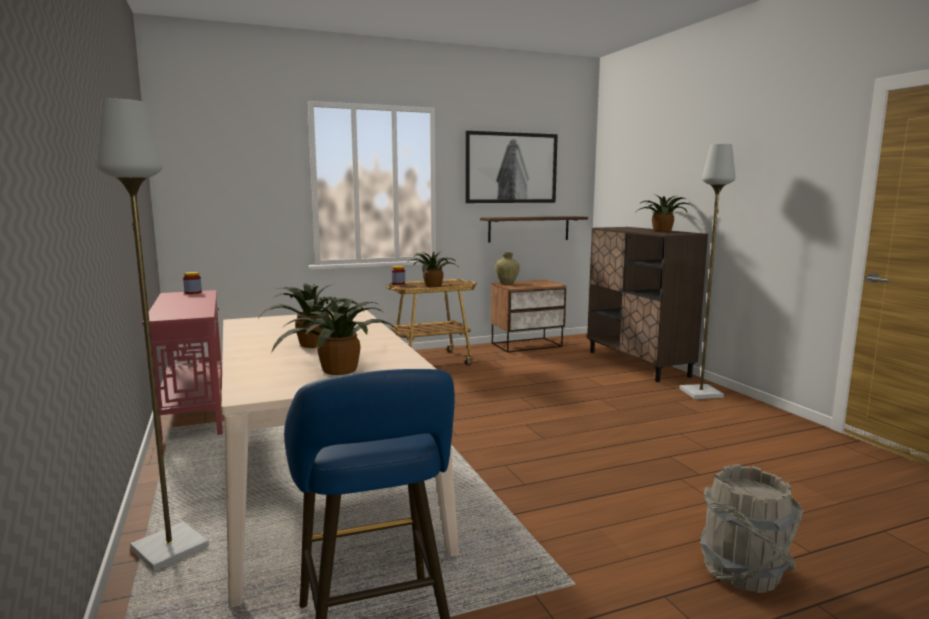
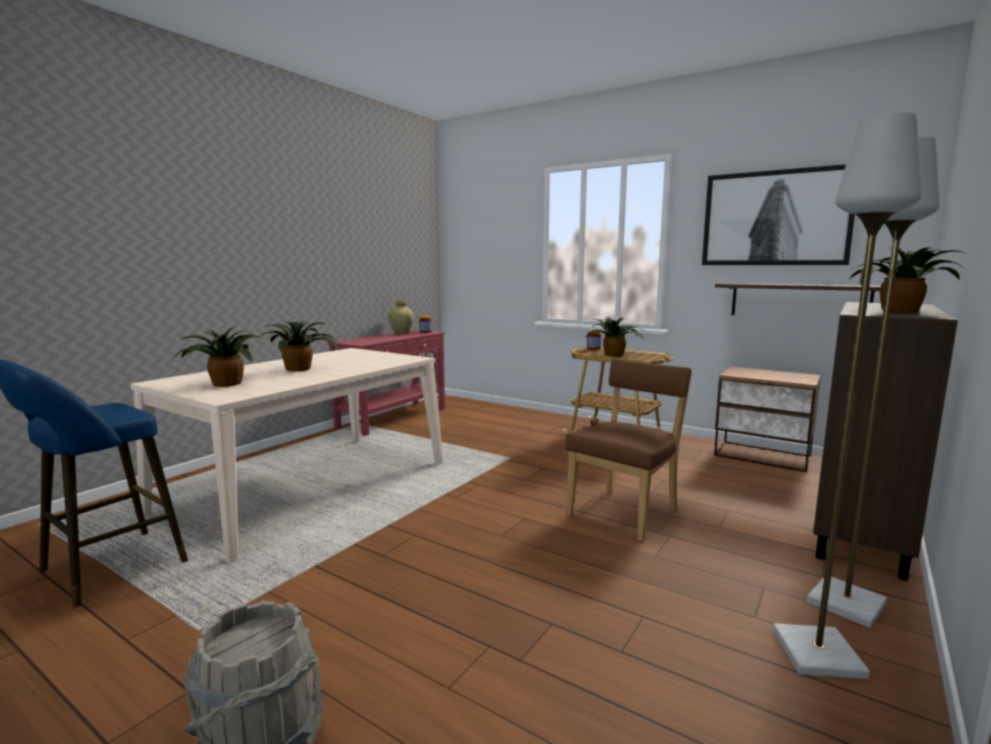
camera: 55 degrees right, 0 degrees up
grey floor lamp [96,99,209,571] -> grey floor lamp moved to [773,112,922,679]
beige vase [495,252,520,284] -> beige vase moved to [388,301,414,334]
none -> brown chair [565,359,692,541]

